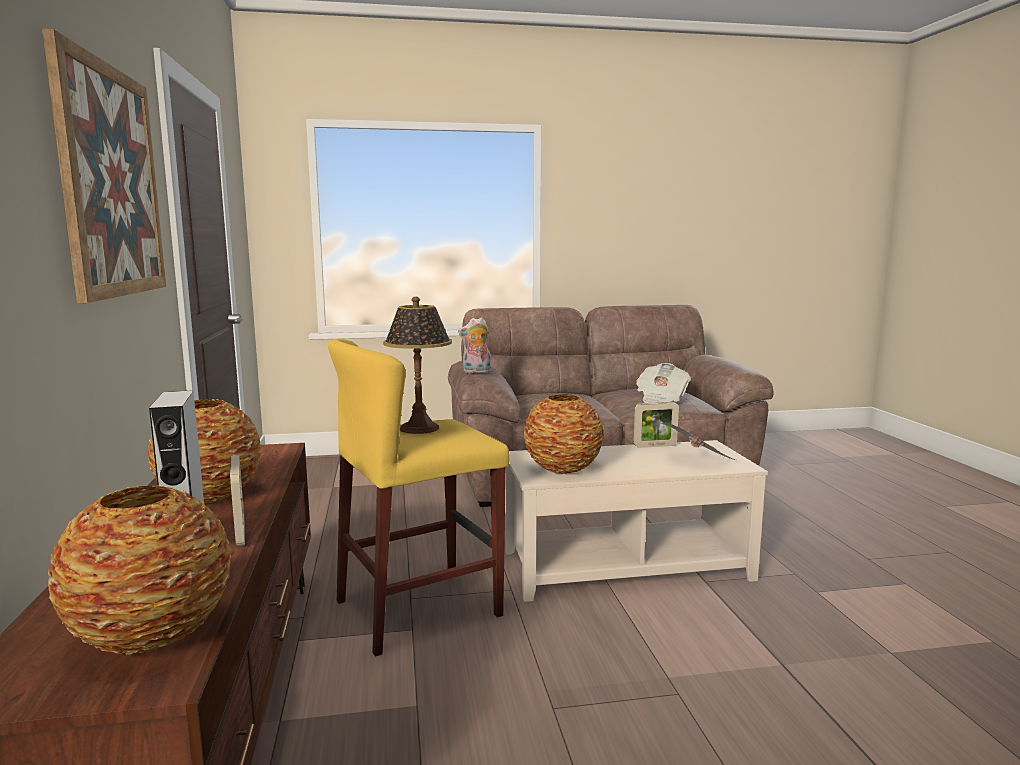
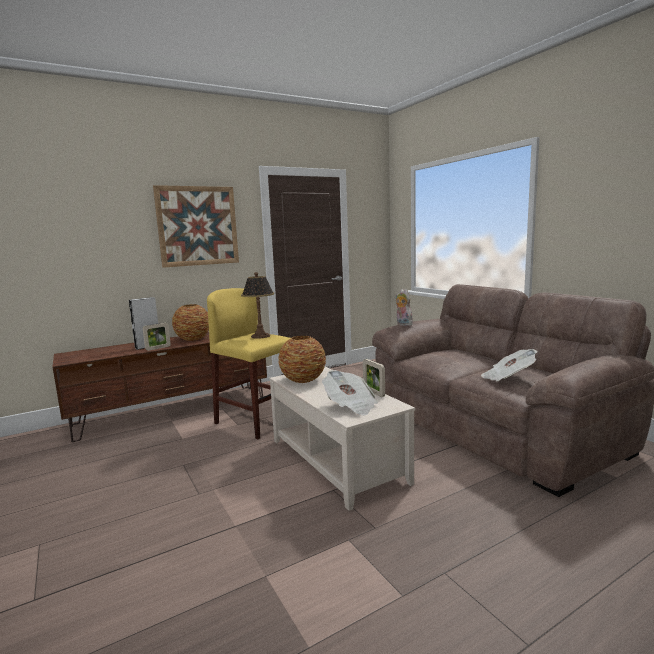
camera: 70 degrees right, 0 degrees up
vase [48,485,231,655] -> none

